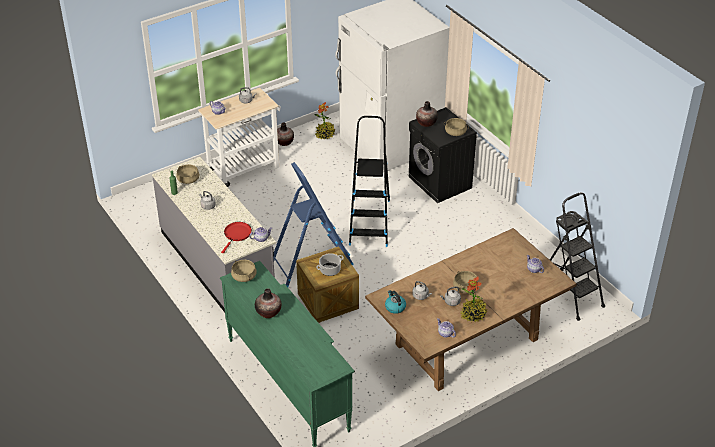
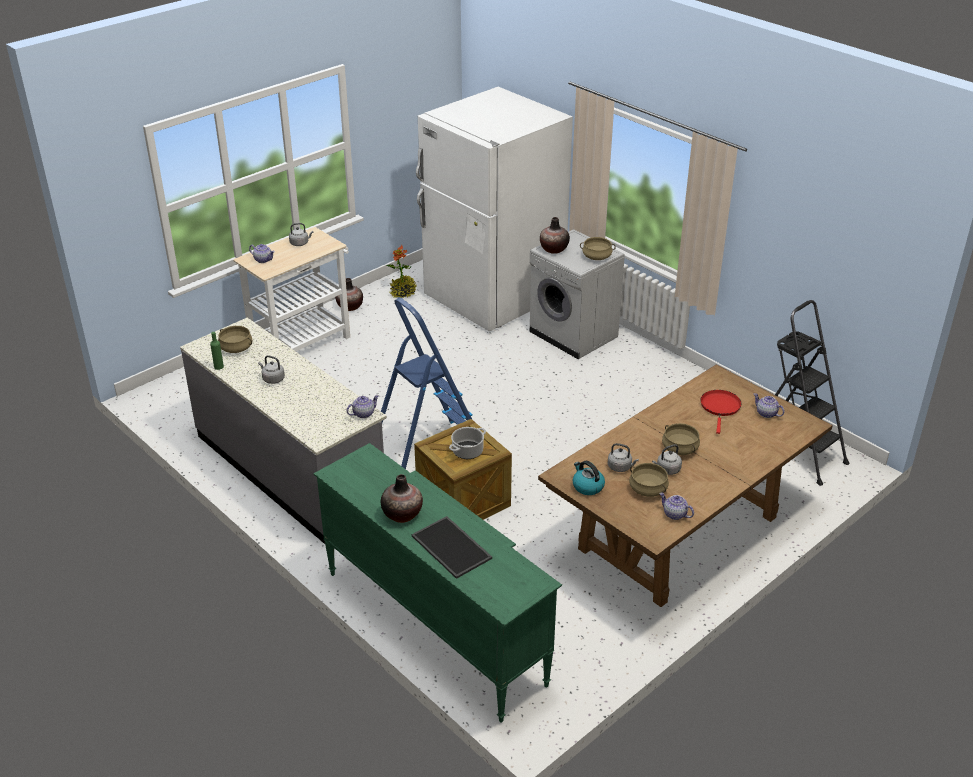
camera: 10 degrees left, 5 degrees down
red frying pan [221,222,252,253] -> red frying pan moved to [701,390,741,434]
beige cooking pot [231,260,257,282] -> beige cooking pot moved to [629,463,669,497]
black step ladder [349,116,390,247] -> none
black washing machine [409,107,477,203] -> white washing machine [530,229,625,359]
potted plant [460,277,488,322] -> none
none -> tray [412,516,492,579]

